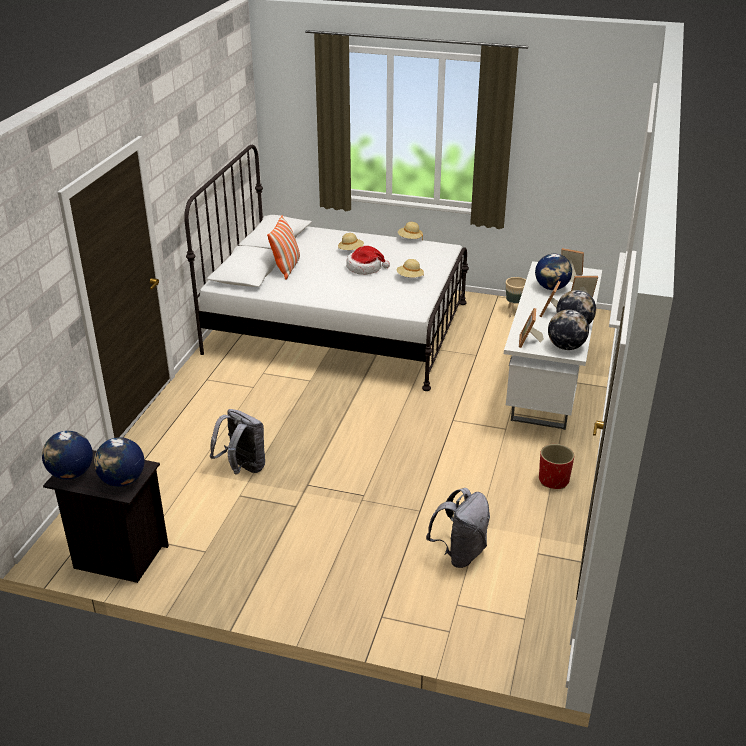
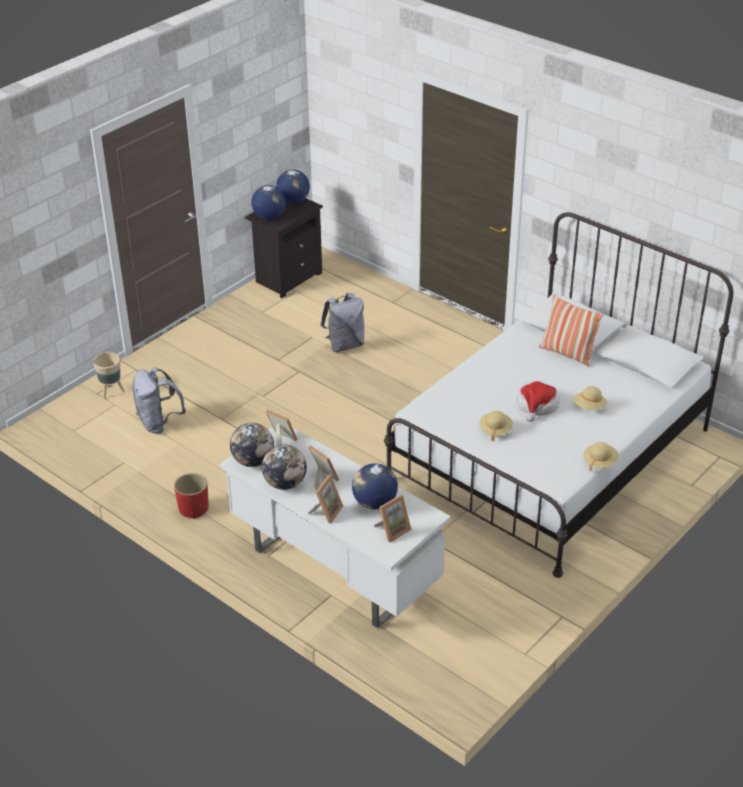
camera: 115 degrees right, 5 degrees up
beige planter [506,277,526,317] -> beige planter moved to [93,352,125,399]

